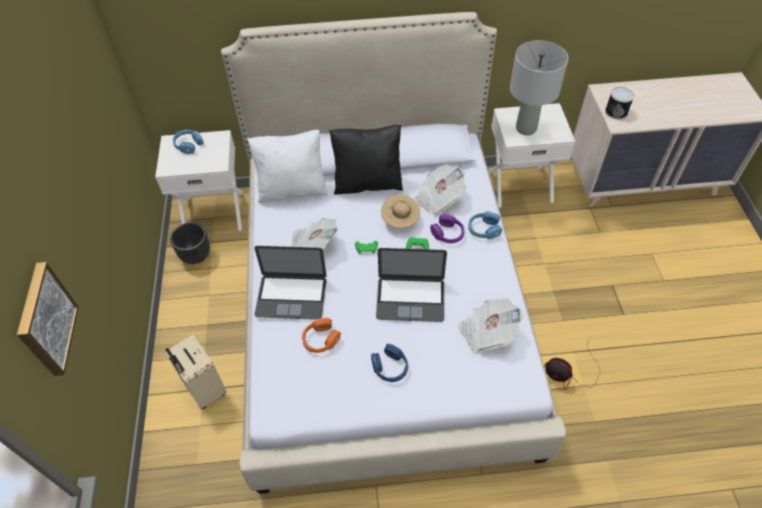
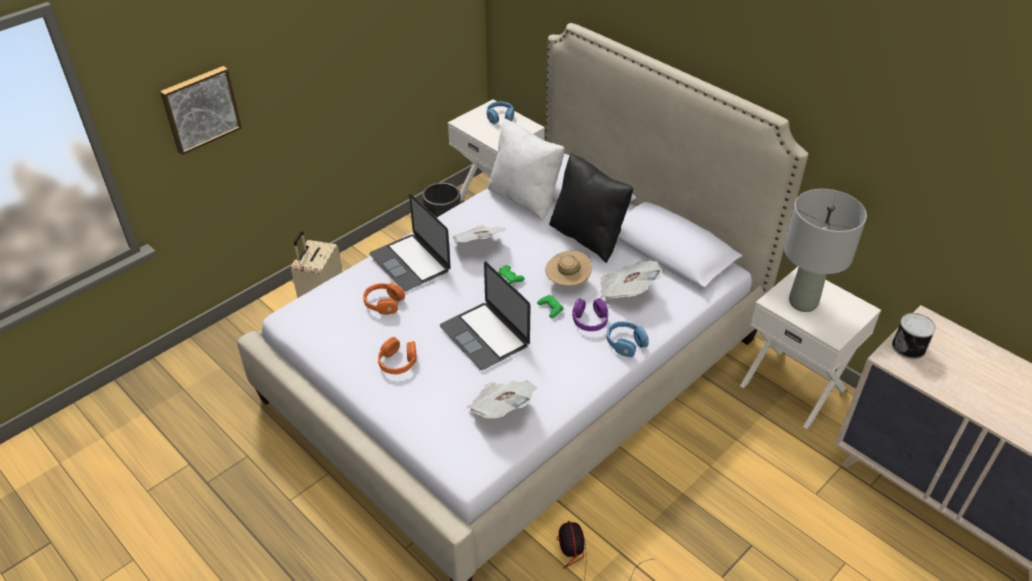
camera: 50 degrees right, 10 degrees down
blue headphones [371,344,408,382] -> orange headphones [378,337,416,374]

